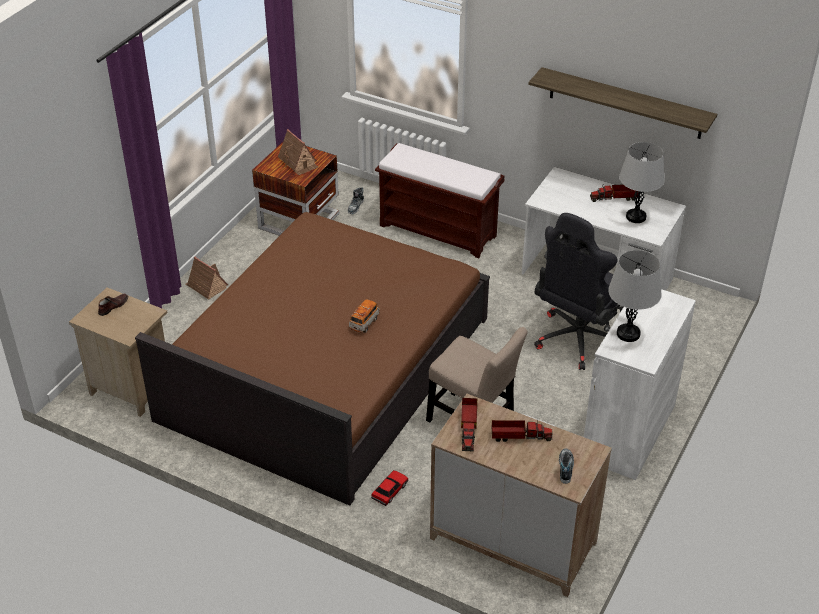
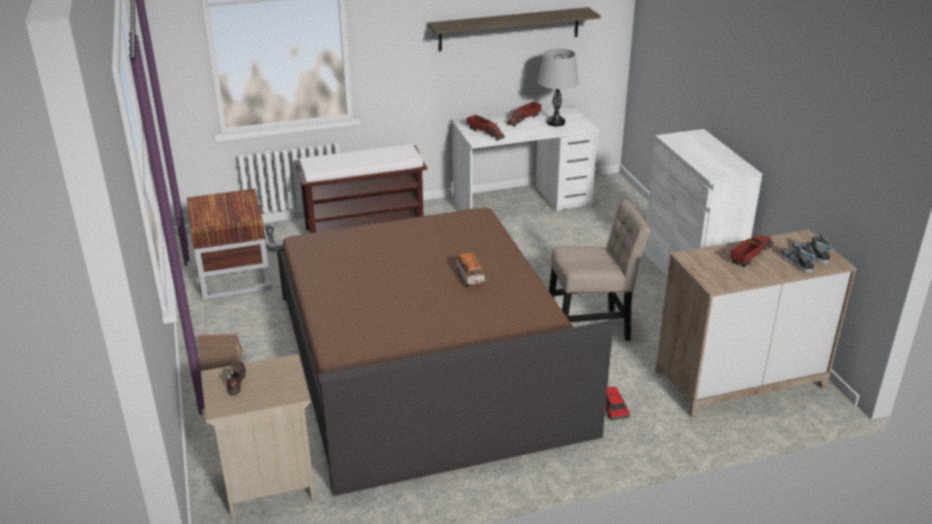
camera: 45 degrees left, 10 degrees down
toy house [278,129,318,175] -> none
toy truck [461,398,477,451] -> toy truck moved to [467,115,505,141]
black office chair [534,213,623,370] -> none
grey table lamp [608,250,662,342] -> none
none -> shoe [780,242,815,273]

